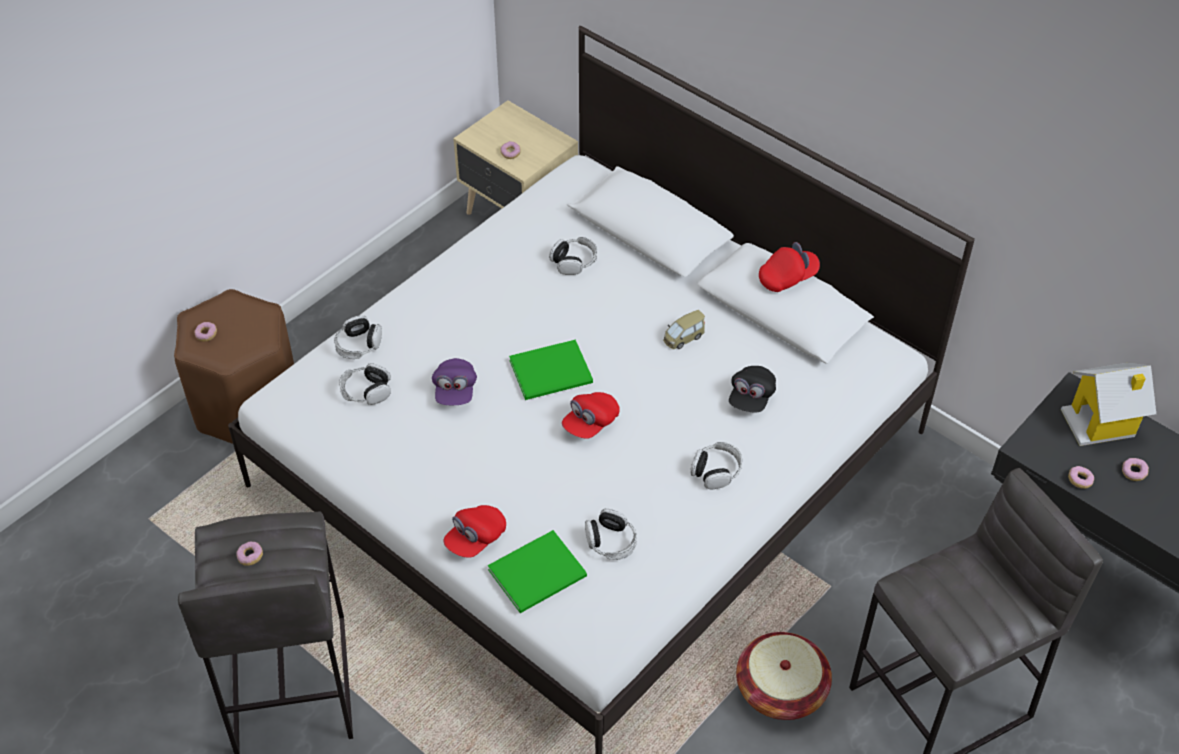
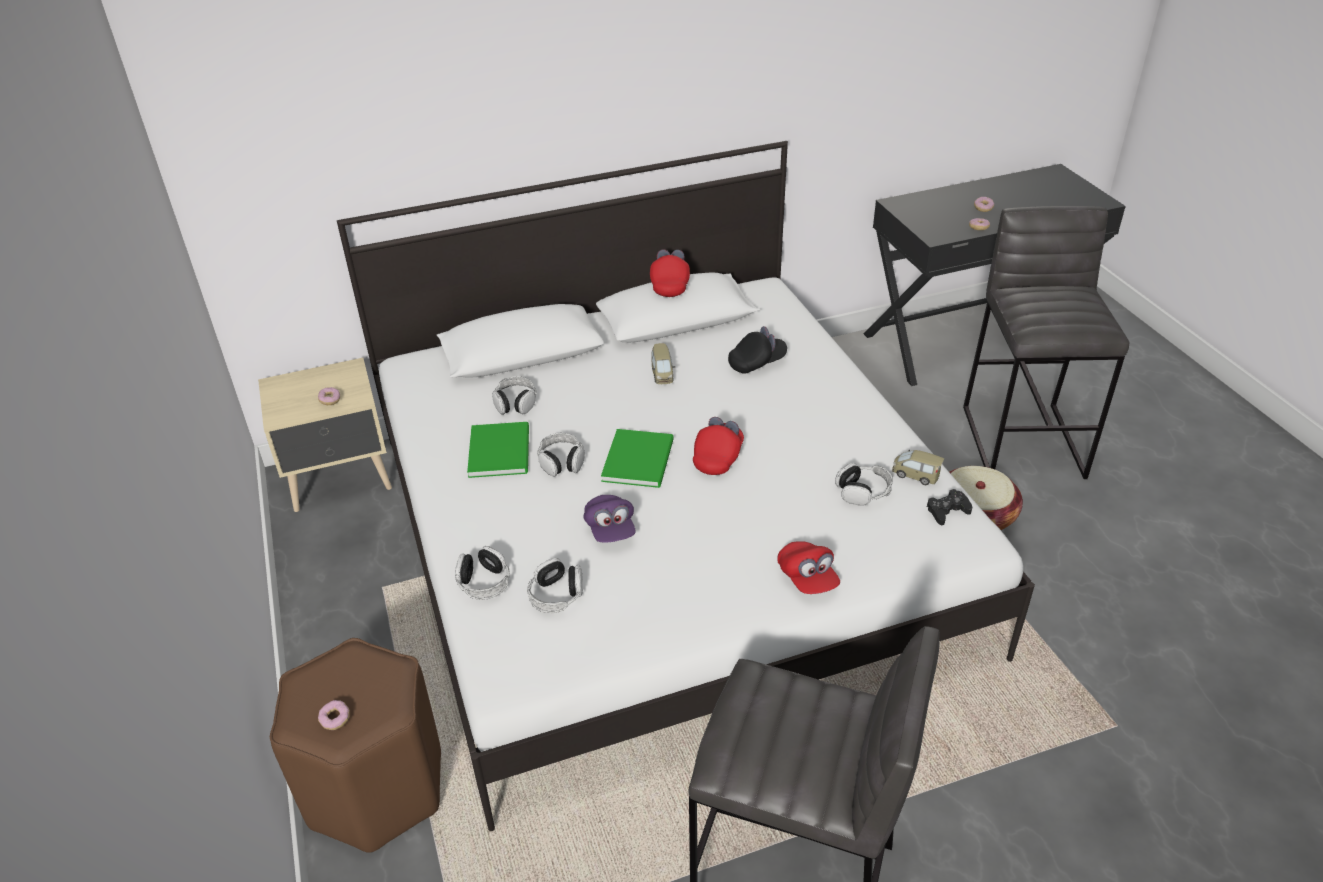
camera: 60 degrees left, 10 degrees down
donut [236,541,263,566] -> none
purple cap [432,358,477,405] -> purple cap turned 45 degrees clockwise [584,495,636,543]
green book [488,530,587,613] -> green book moved to [467,422,529,478]
red cap [562,392,620,439] -> red cap turned 135 degrees counterclockwise [693,417,744,475]
headphones [691,442,742,489] -> headphones moved to [537,433,585,477]
black cap [729,366,776,413] -> black cap turned 75 degrees counterclockwise [728,326,787,374]
toy house [1061,363,1156,446] -> none
none -> toy car [892,450,944,486]
none -> black game controller [927,489,972,525]

